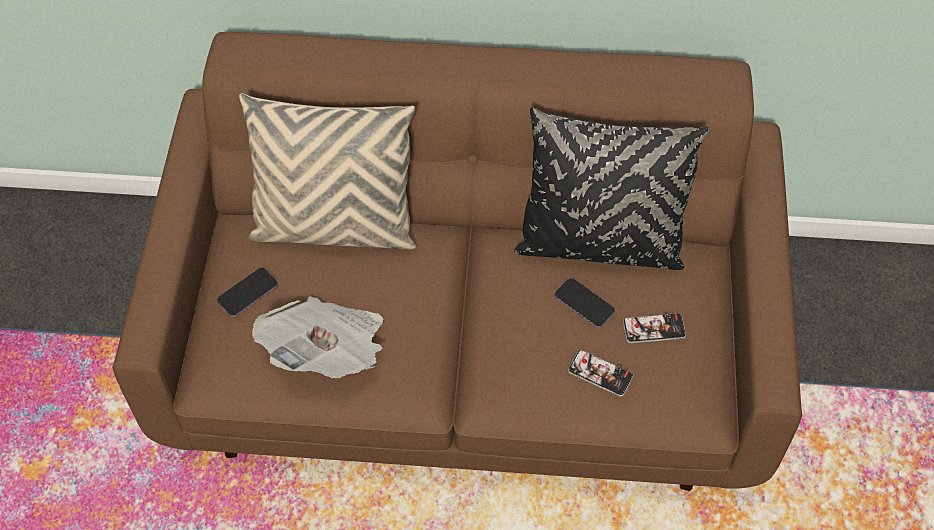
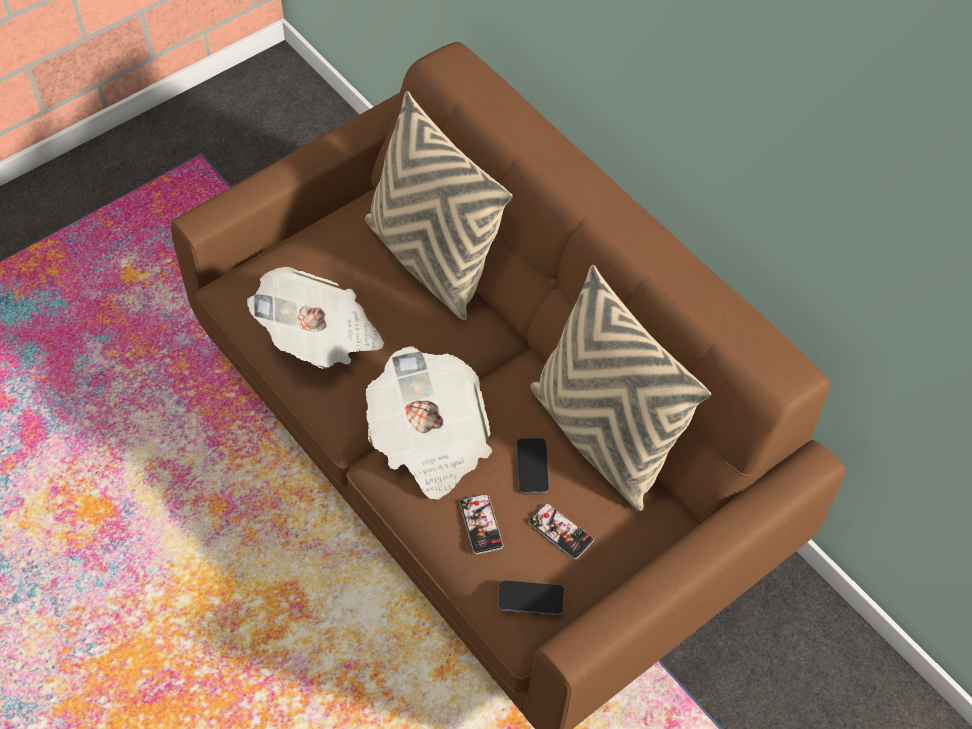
camera: 45 degrees right, 0 degrees up
phone [217,268,278,317] -> phone moved to [498,580,564,615]
black pillow [514,107,709,270] -> beige pillow [530,265,711,511]
none -> newspaper [365,346,492,499]

